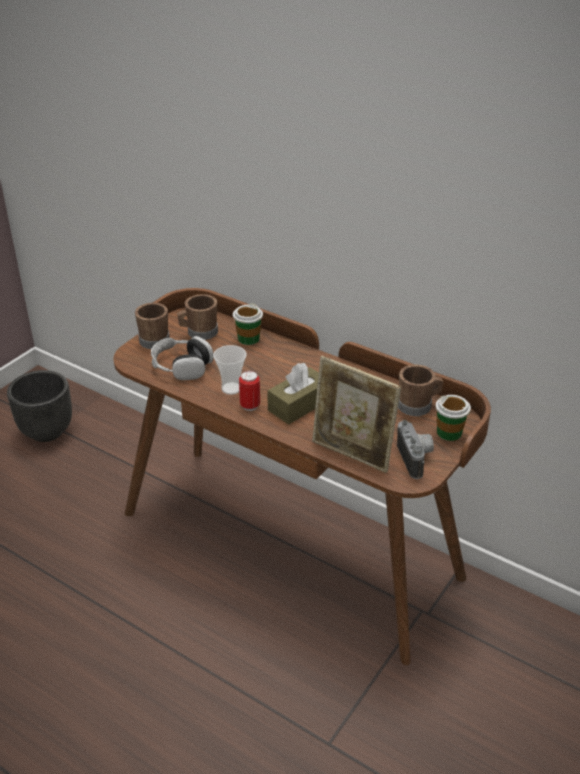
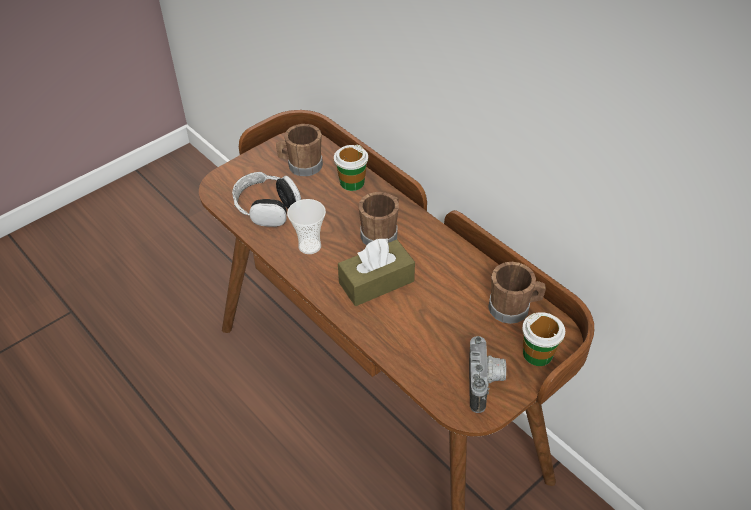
camera: 15 degrees right, 10 degrees up
black planter [7,370,72,442] -> none
brown mug [135,303,170,349] -> brown mug moved to [359,192,399,245]
can [239,371,260,411] -> none
picture frame [312,356,401,473] -> none

